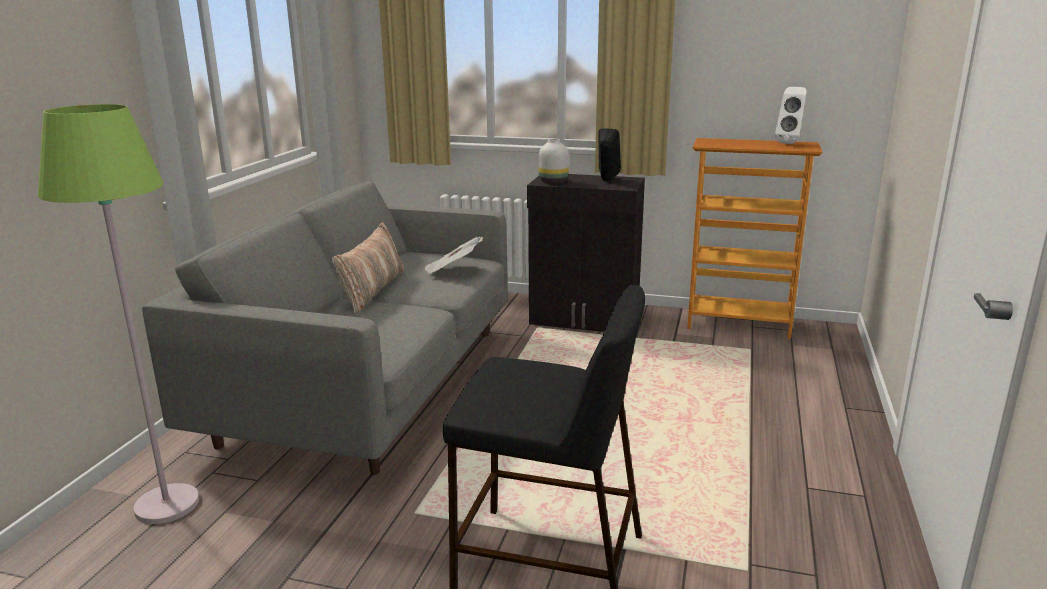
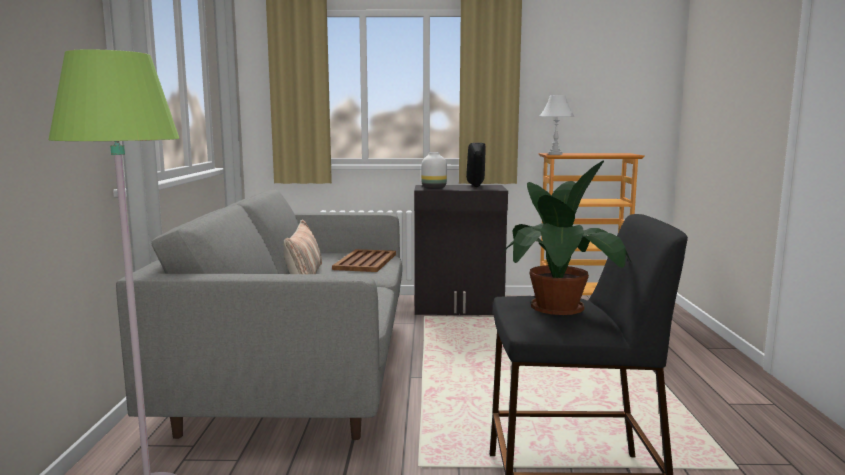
camera: 15 degrees left, 10 degrees down
newspaper [425,237,483,275] -> brown tray [332,249,396,272]
white speaker [775,87,806,144] -> none
none -> potted plant [500,160,631,315]
none -> white table lamp [539,95,575,155]

